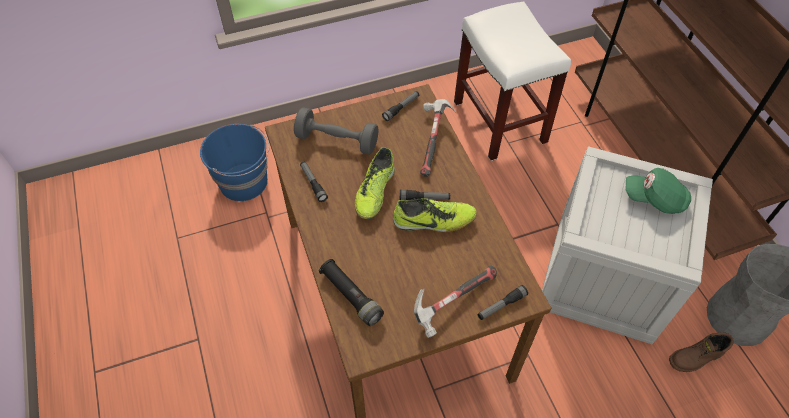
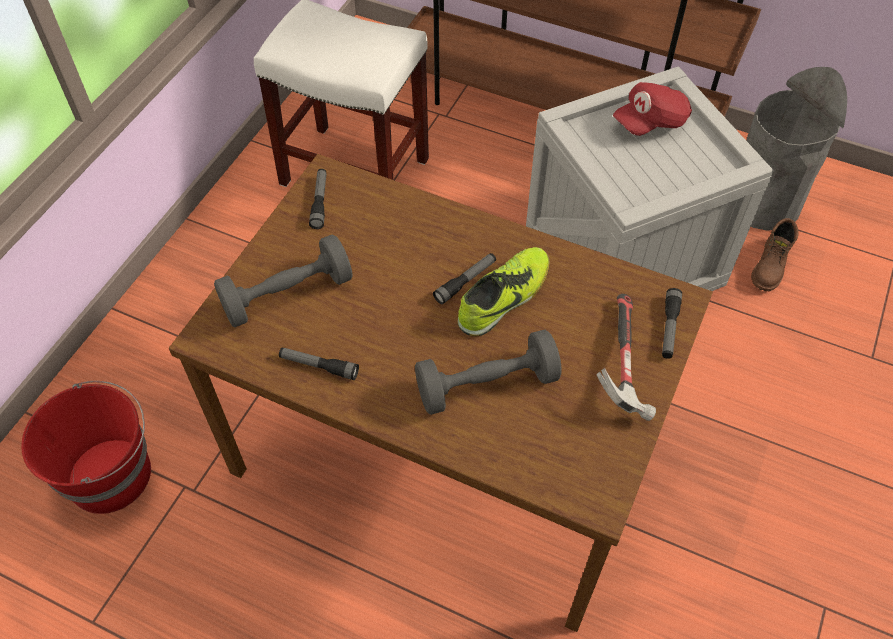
camera: 45 degrees left, 0 degrees up
blue bucket [200,124,270,201] -> red bucket [21,381,151,514]
black flashlight [319,259,384,326] -> none
shoe [355,147,395,219] -> none
hammer [420,99,456,177] -> none
green cap [626,168,691,214] -> red cap [613,82,692,136]
none -> grey dumbbell [415,330,562,415]

